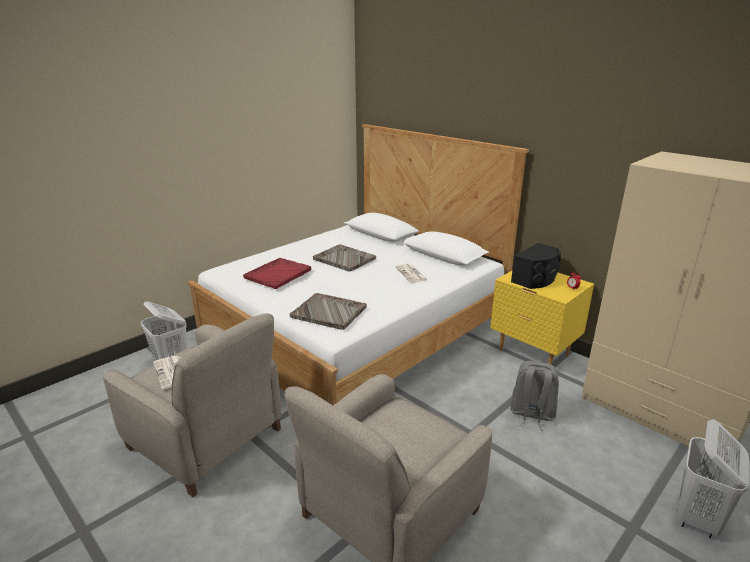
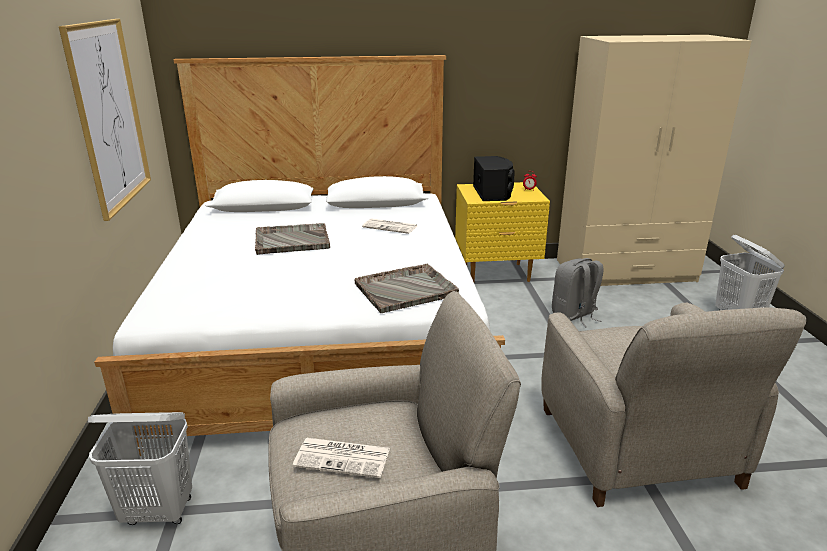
camera: 50 degrees left, 0 degrees up
red tray [243,258,311,289] -> none
none -> picture [59,19,151,221]

